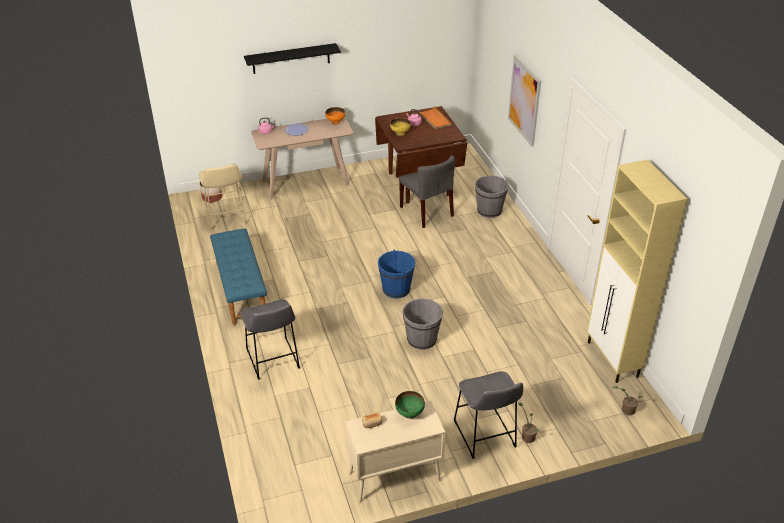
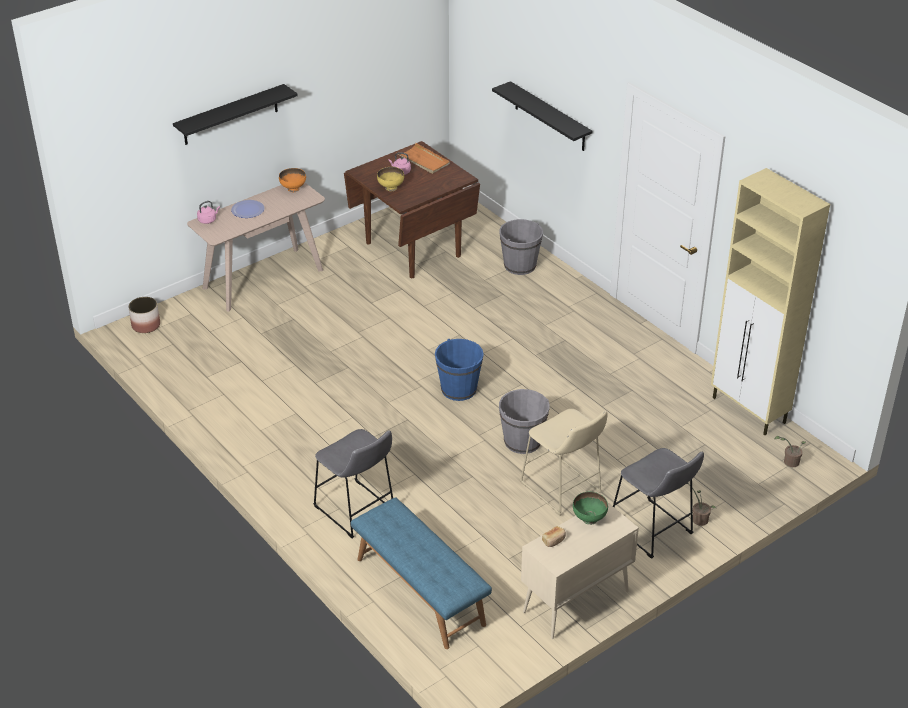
camera: 20 degrees left, 0 degrees up
beige stool [199,164,247,231] -> beige stool moved to [520,409,608,516]
blue bench [210,229,267,326] -> blue bench moved to [351,497,492,649]
grey chair [399,155,455,228] -> none
picture [508,55,541,146] -> black shelf [492,81,593,151]

